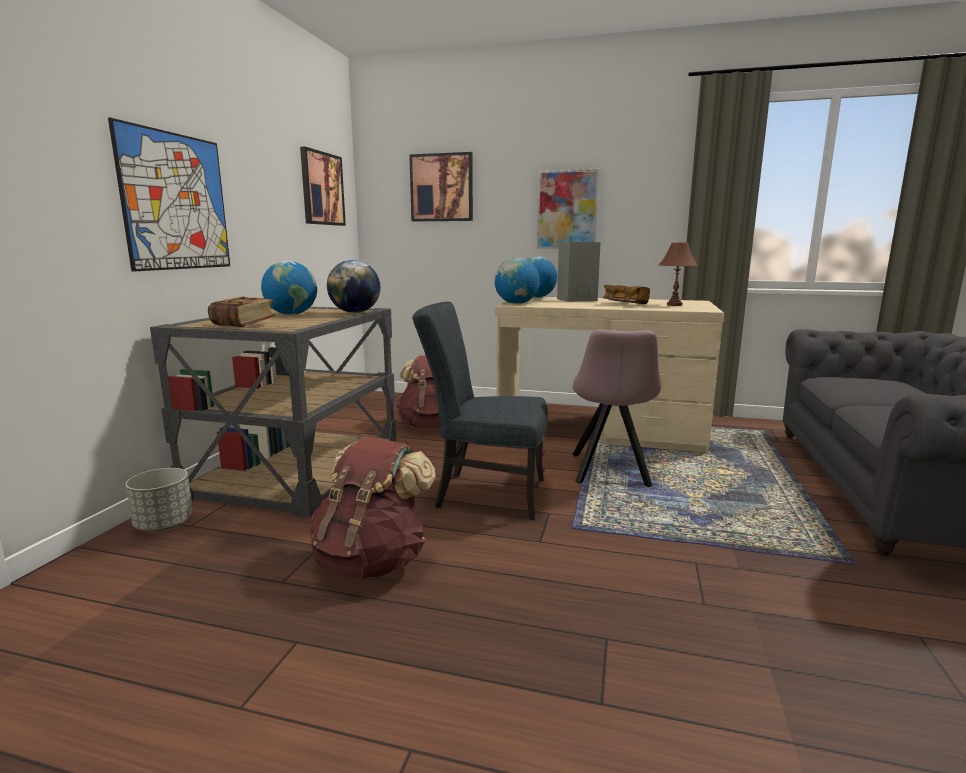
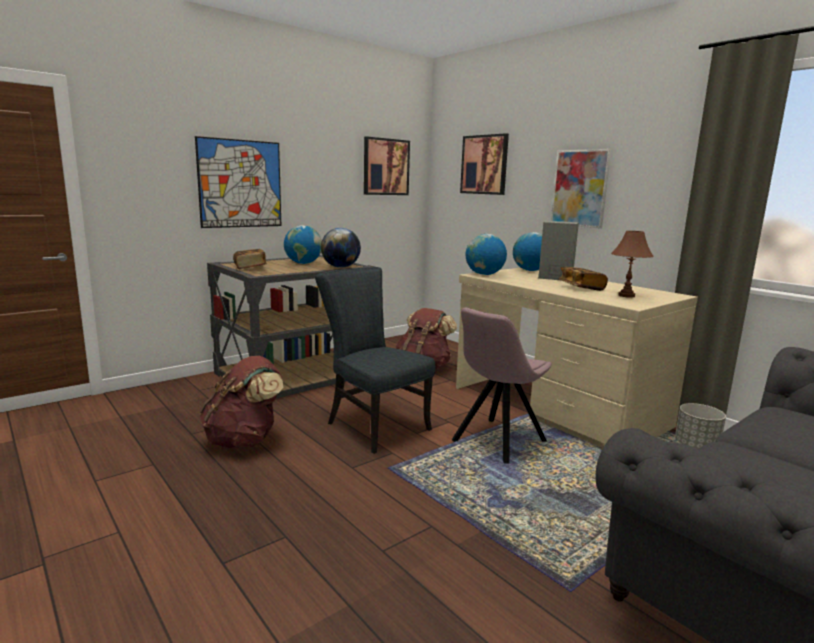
camera: 35 degrees right, 0 degrees up
grey planter [126,468,193,531] -> grey planter moved to [675,403,726,449]

